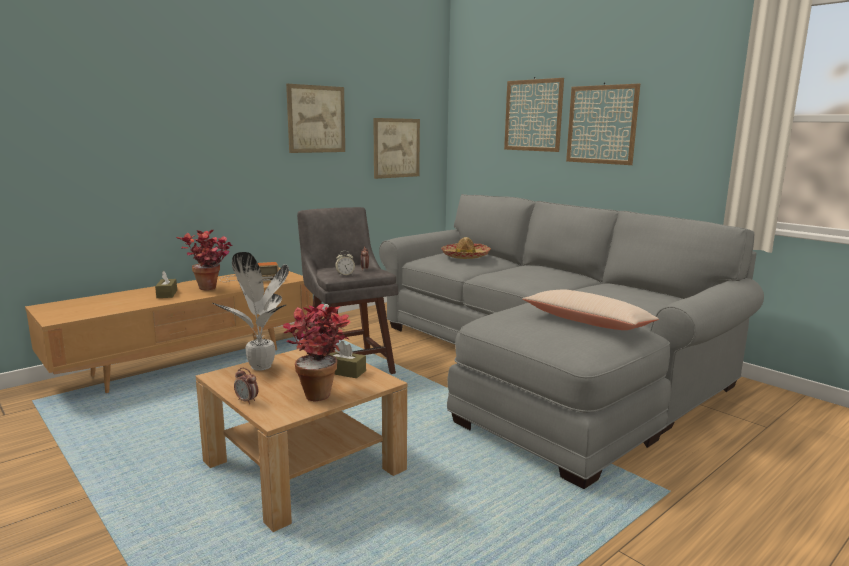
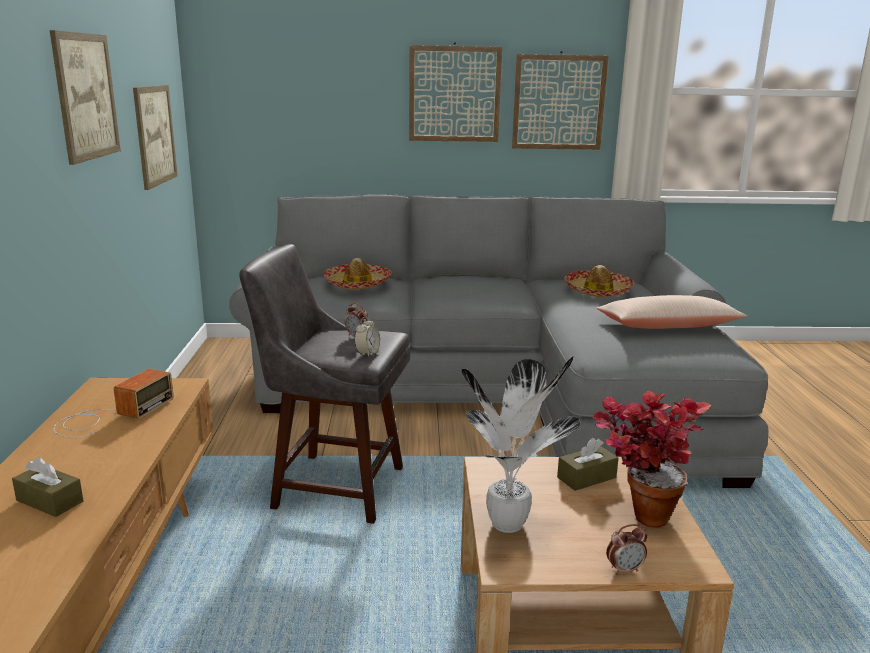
camera: 50 degrees left, 5 degrees up
potted plant [176,230,233,290] -> none
picture [504,77,564,152] -> picture moved to [512,51,609,150]
none -> hat [564,265,634,297]

